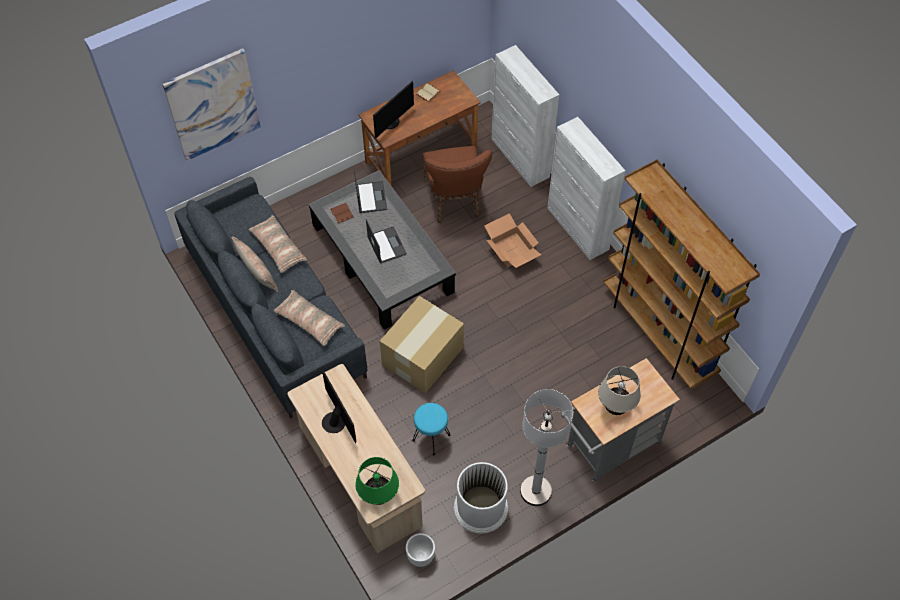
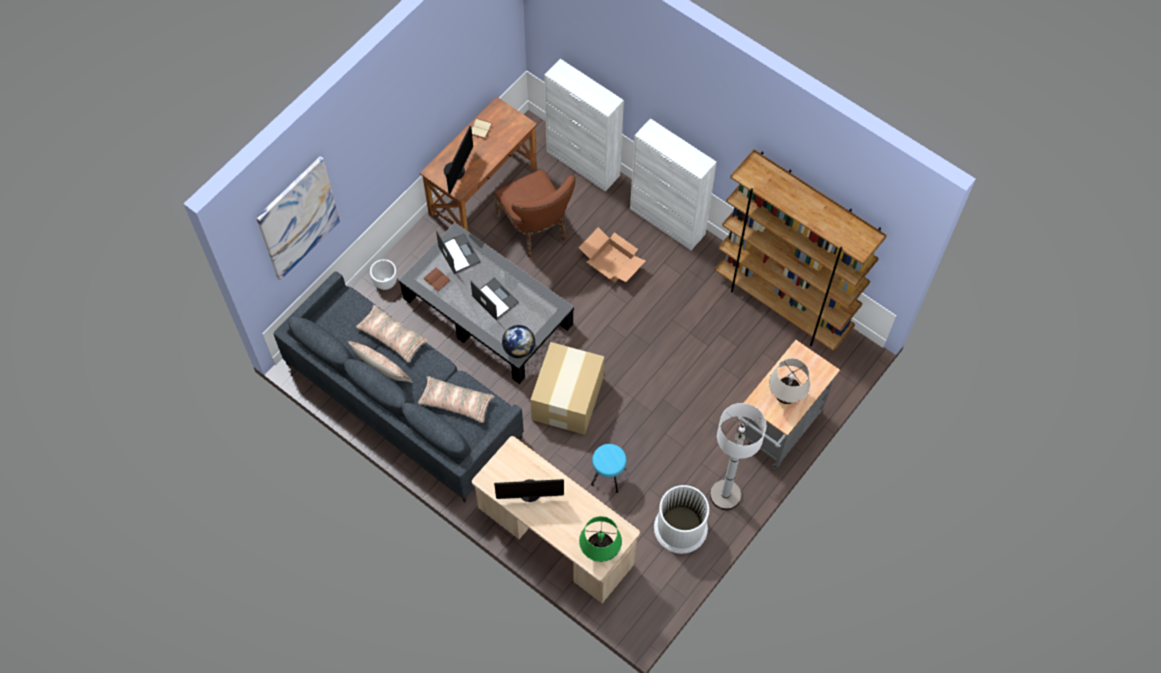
camera: 20 degrees left, 5 degrees up
monitor [322,371,357,443] -> monitor turned 135 degrees clockwise [494,479,564,502]
white planter [406,533,435,567] -> white planter moved to [370,259,397,290]
none -> globe [502,325,535,358]

